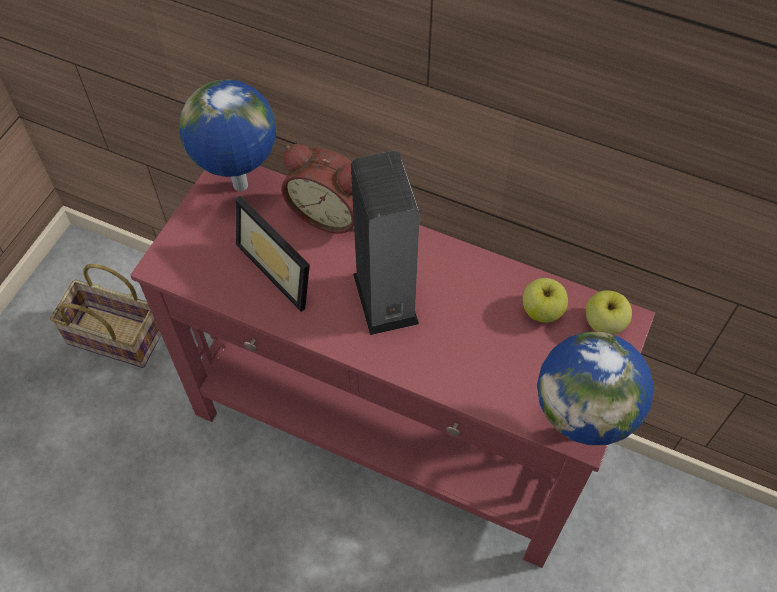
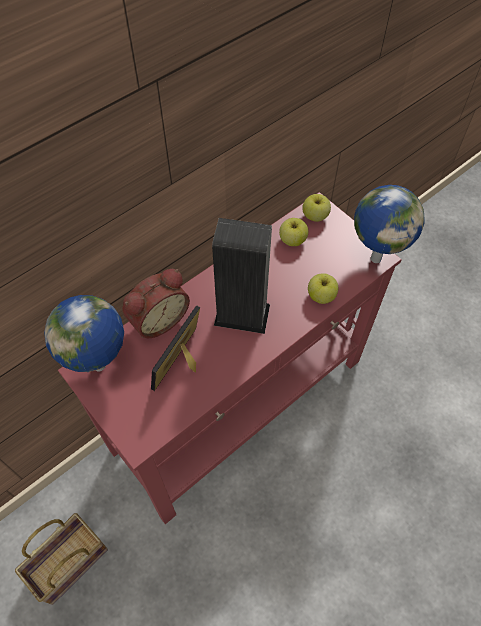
camera: 65 degrees left, 0 degrees up
picture frame [236,195,310,312] -> picture frame turned 135 degrees clockwise [151,306,200,391]
none -> apple [308,273,338,304]

